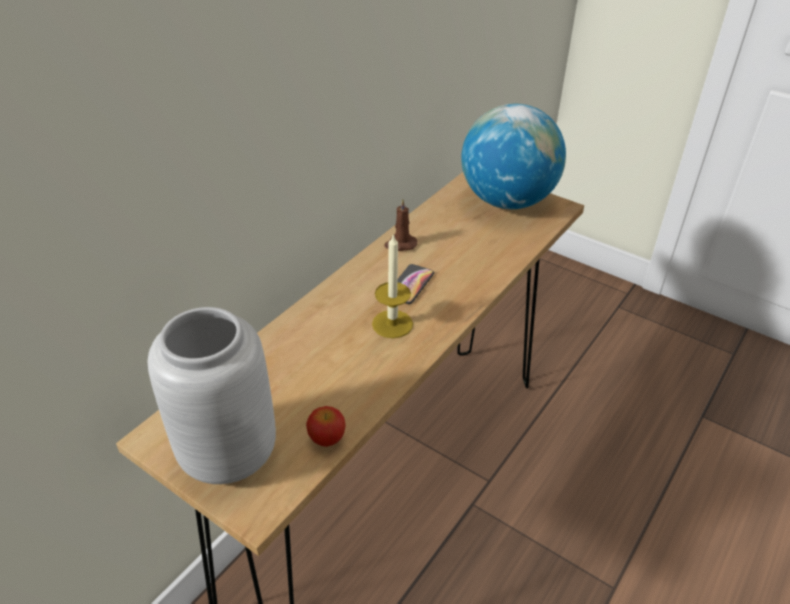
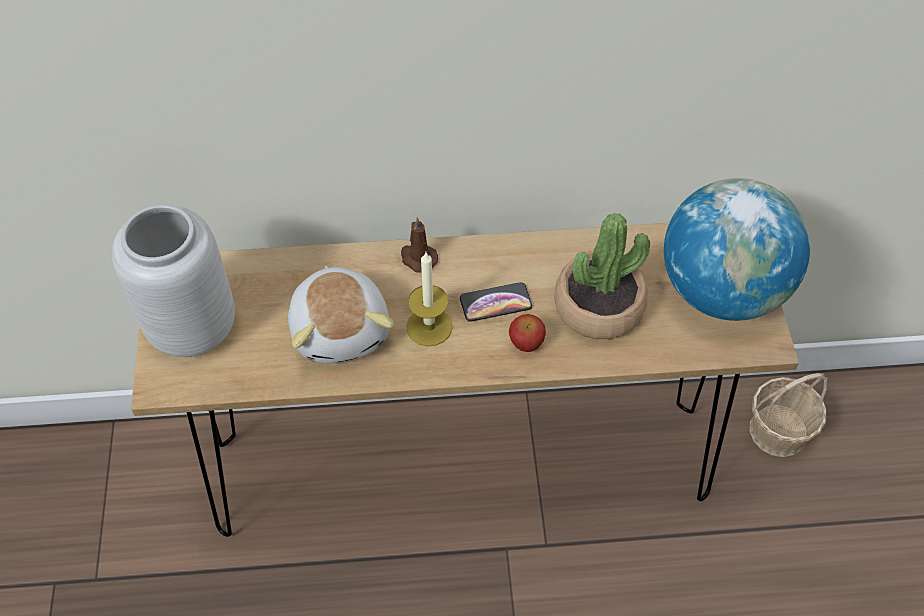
camera: 50 degrees right, 15 degrees up
apple [306,406,345,447] -> apple moved to [509,314,546,352]
brown candle [384,199,417,251] -> brown candle moved to [401,217,438,273]
none -> plush toy [288,266,394,364]
none -> potted plant [554,213,650,339]
none -> basket [750,373,827,457]

